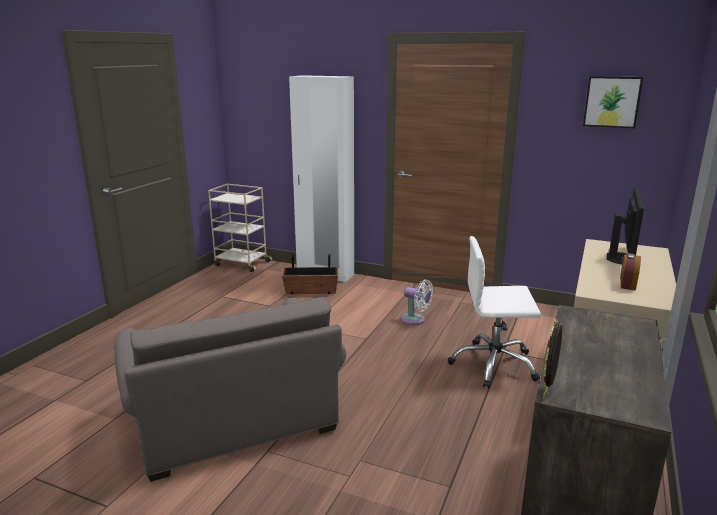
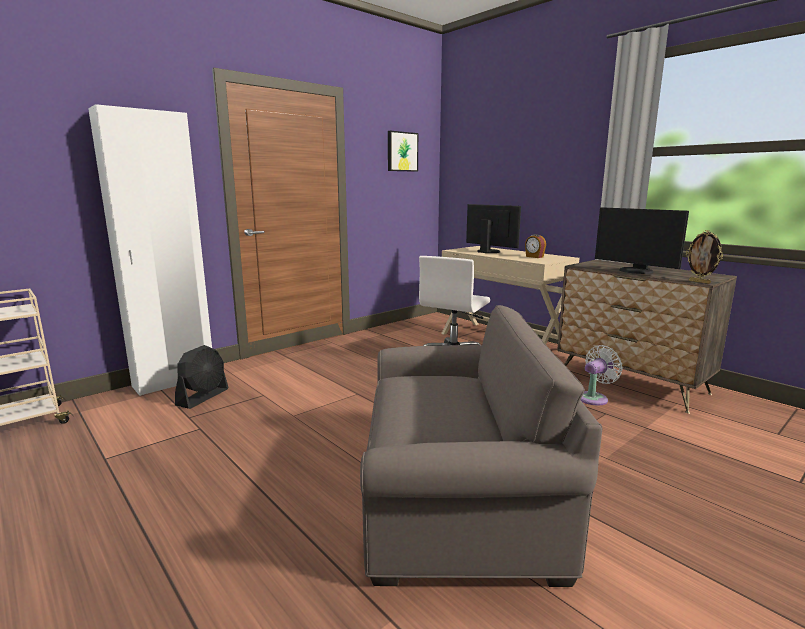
camera: 65 degrees left, 5 degrees down
planter [282,254,338,294] -> black fan [175,345,229,409]
white fan [401,280,433,325] -> white fan moved to [581,345,623,405]
none -> monitor [595,207,689,274]

